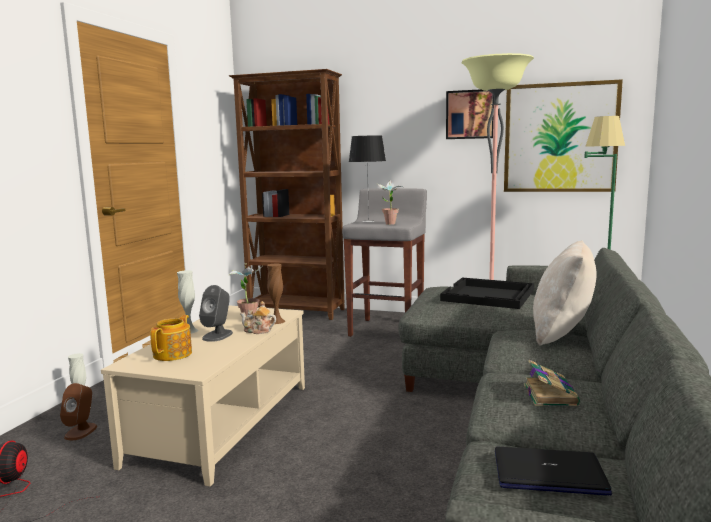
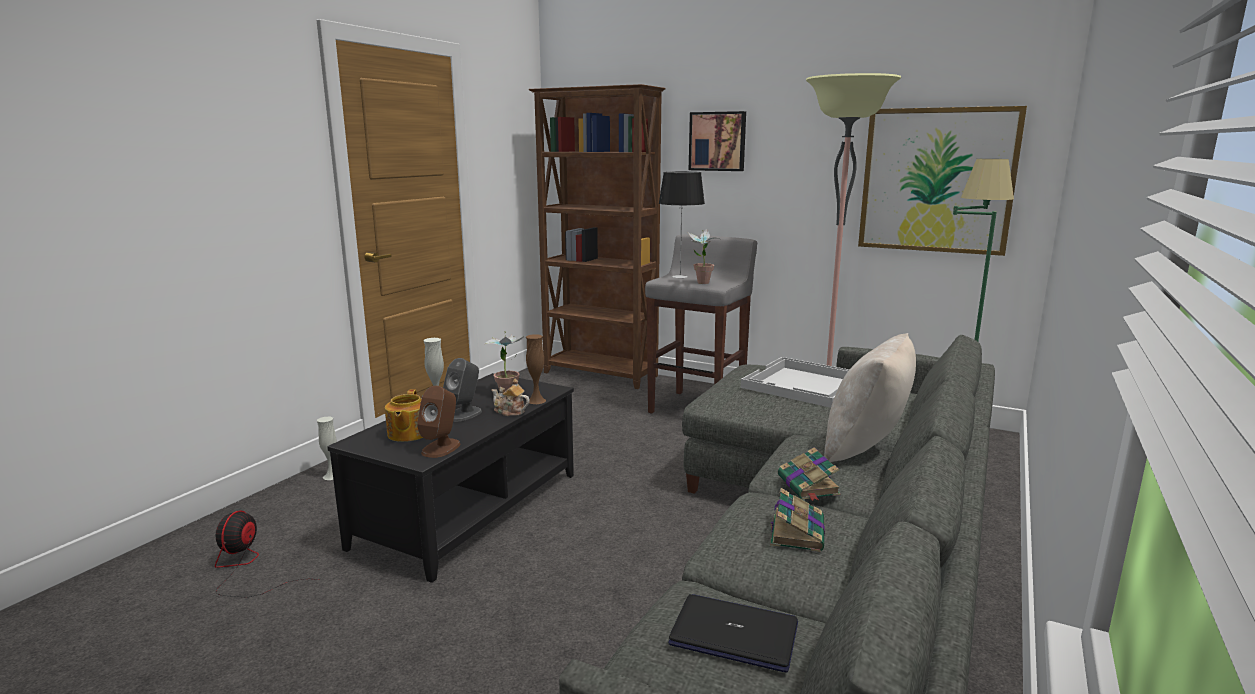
camera: 10 degrees right, 5 degrees up
brown speaker [60,383,97,440] -> brown speaker moved to [417,386,460,458]
beige coffee table [101,305,305,487] -> black coffee table [327,373,574,583]
teapot [150,315,192,361] -> teapot turned 150 degrees clockwise [385,390,423,442]
black tray [440,278,534,309] -> white tray [741,357,850,408]
picture [446,89,494,139] -> picture moved to [689,111,746,171]
none -> book [778,447,841,501]

